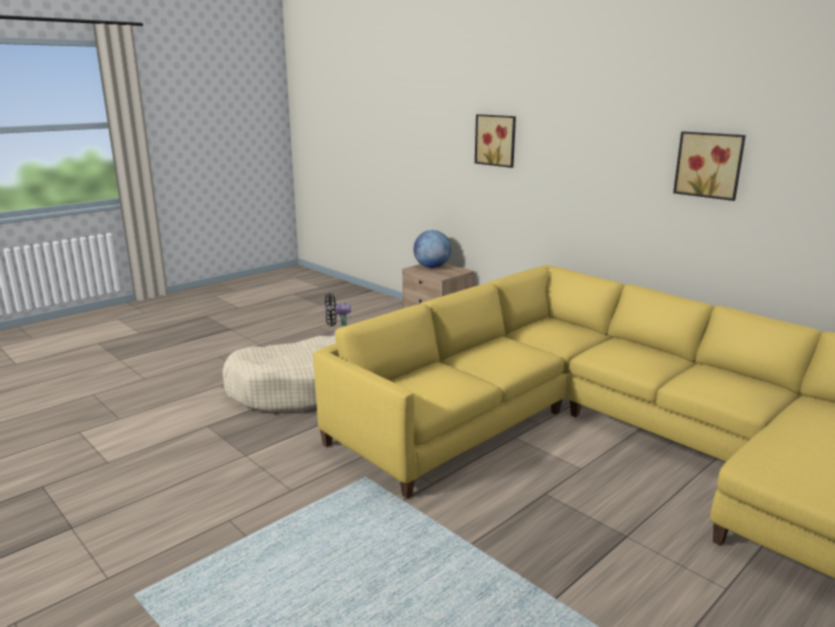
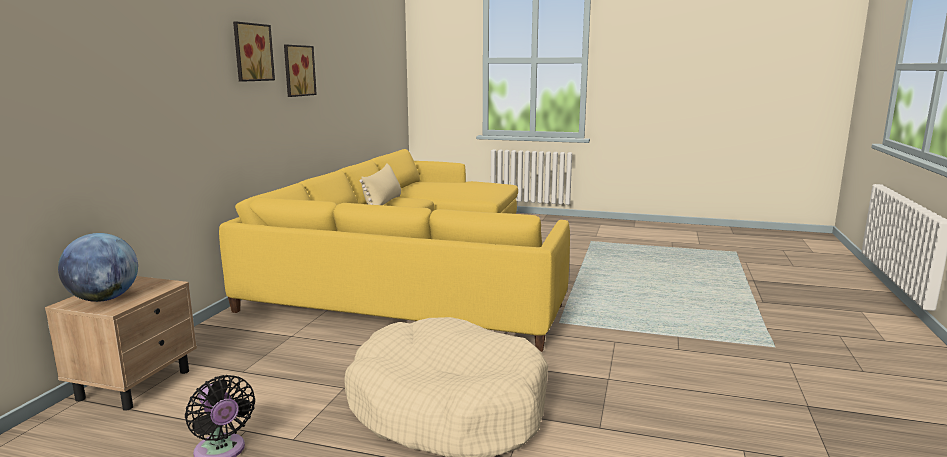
camera: 120 degrees left, 5 degrees down
picture [475,114,516,168] -> picture moved to [233,21,275,82]
none -> beige pillow [359,163,401,205]

